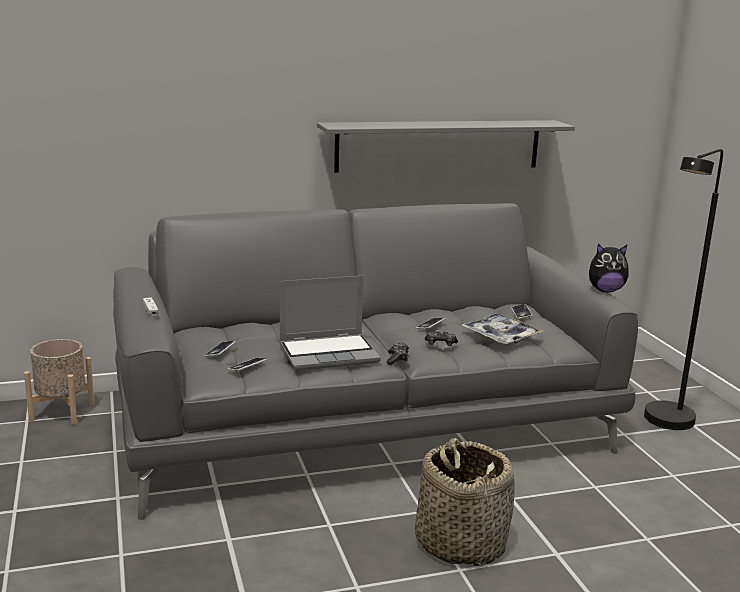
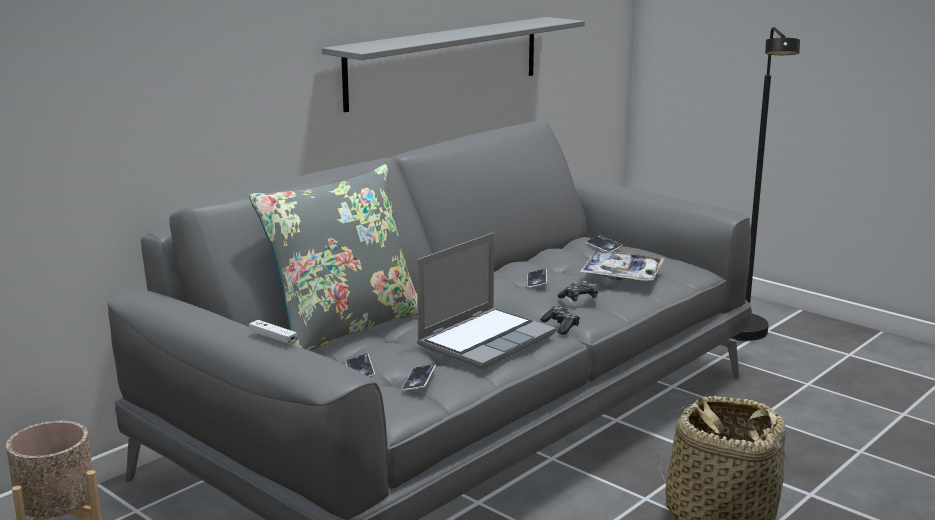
camera: 30 degrees left, 0 degrees up
plush toy [589,244,629,292] -> none
none -> grey pillow [249,164,418,351]

